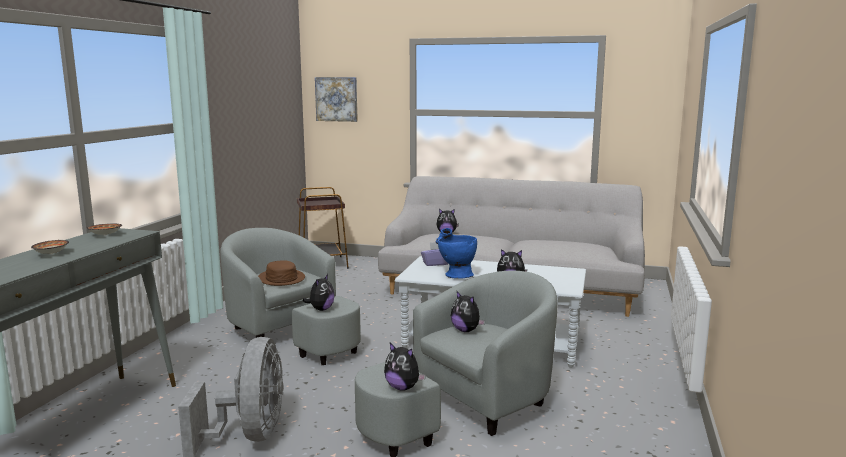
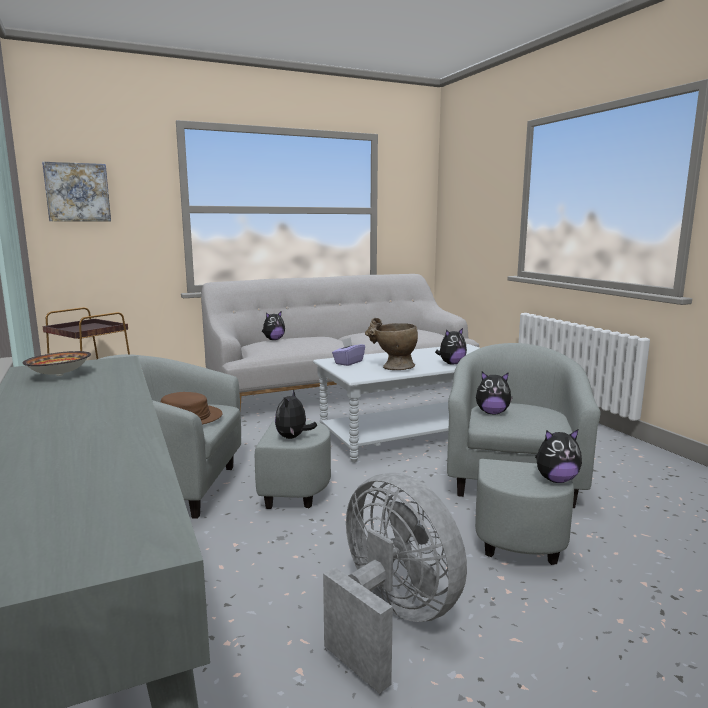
camera: 40 degrees left, 0 degrees up
bowl [31,240,69,255] -> none
plush toy [303,274,335,311] -> plush toy turned 150 degrees counterclockwise [275,389,317,439]
blue vase [436,228,477,279] -> beige vase [365,318,418,370]

